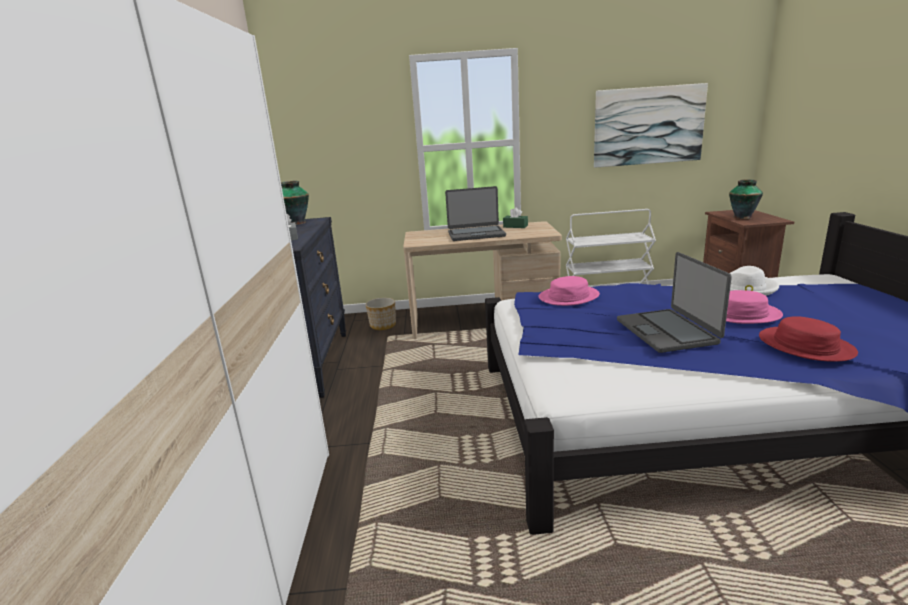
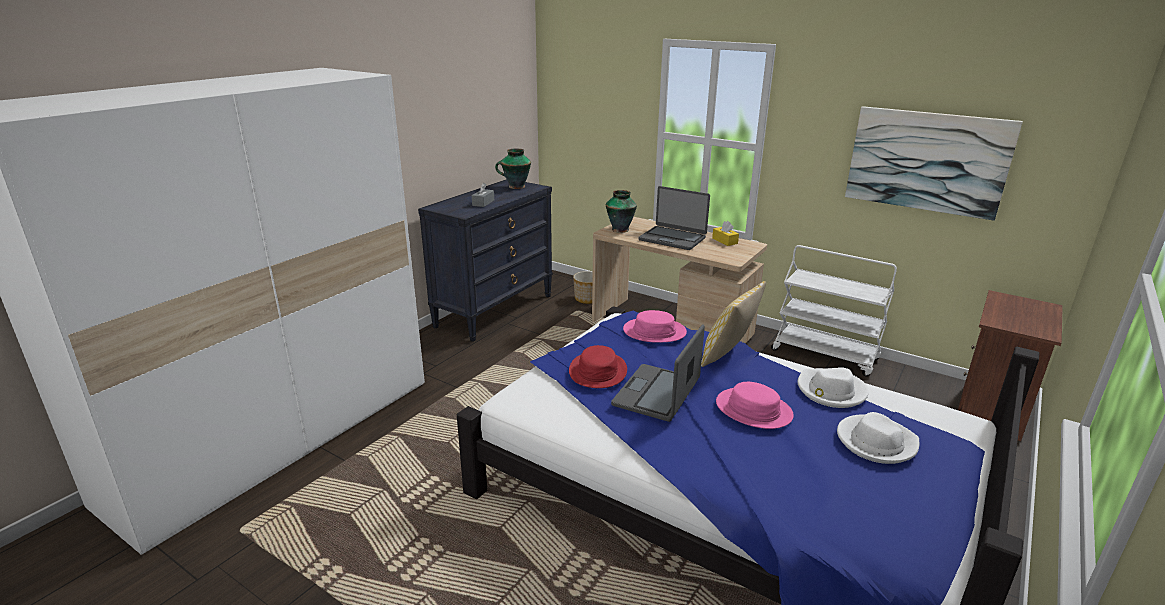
camera: 35 degrees right, 5 degrees up
green tissue box [503,207,528,228] -> yellow tissue box [712,221,739,246]
vase [729,180,763,219] -> vase moved to [606,190,637,233]
red hat [759,316,858,362] -> red hat moved to [569,345,627,388]
none -> pillow [701,281,766,367]
none -> white hat [837,412,919,464]

